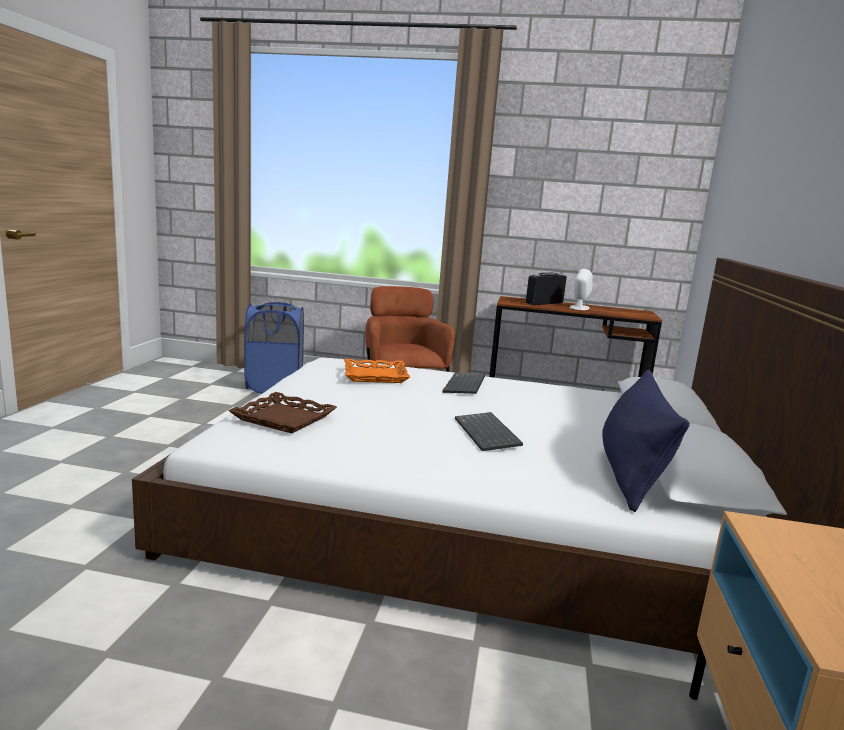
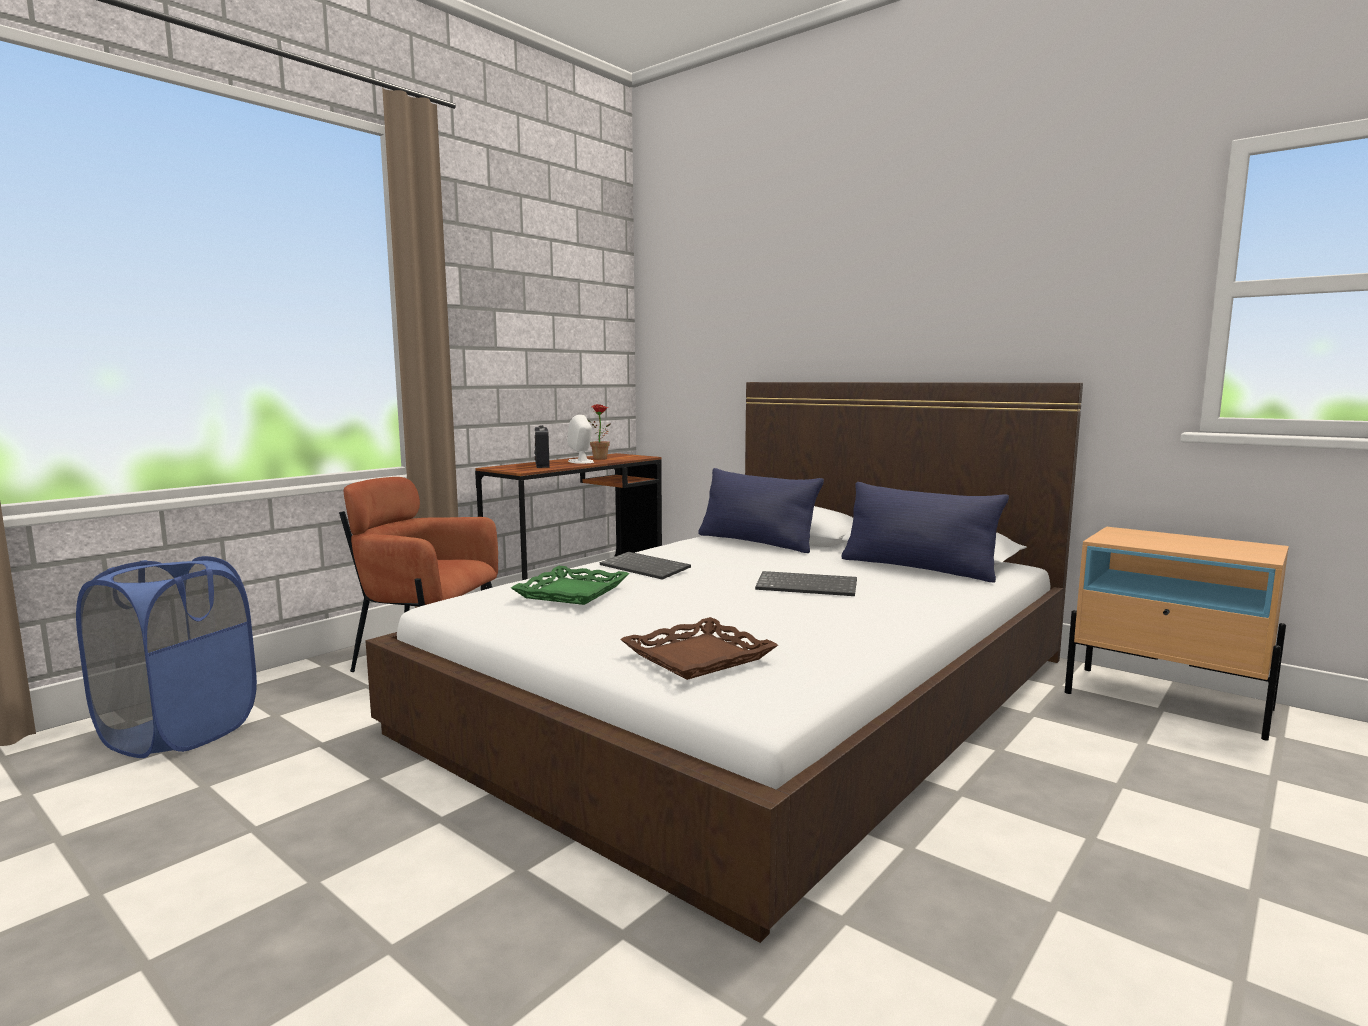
camera: 60 degrees left, 5 degrees down
orange tray [344,359,410,383] -> green tray [511,566,630,605]
none -> potted plant [587,404,611,460]
none -> blue pillow [698,468,824,553]

